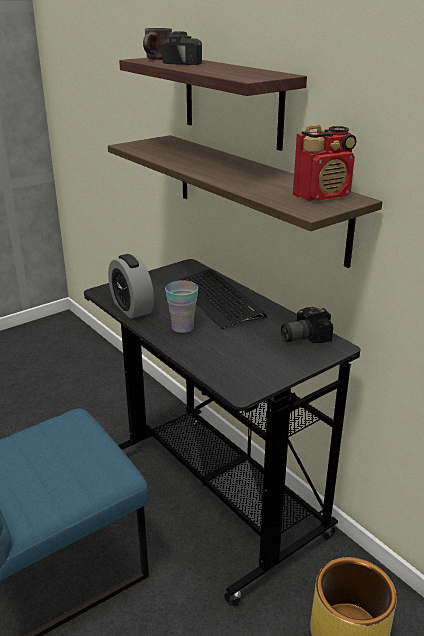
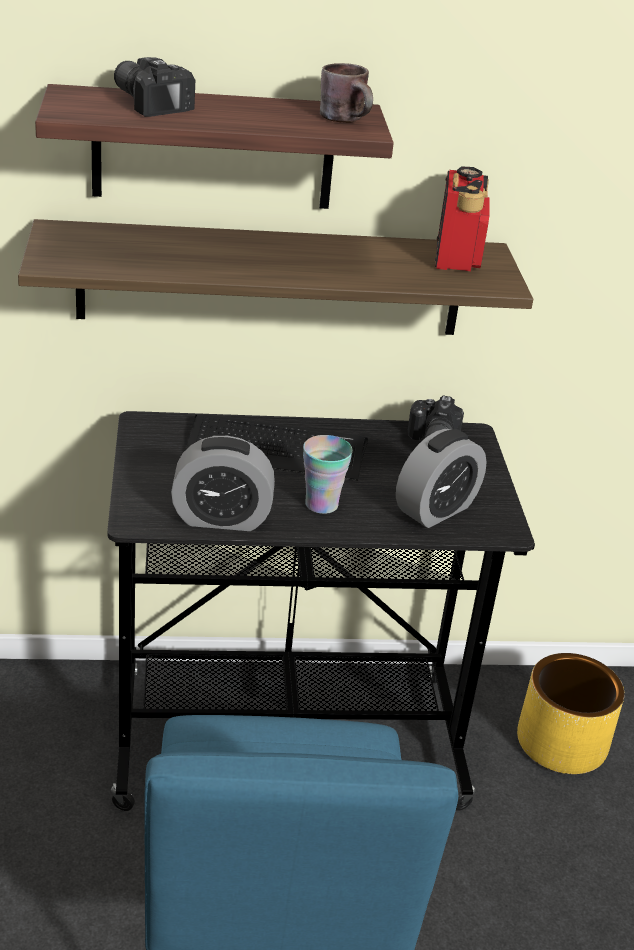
camera: 60 degrees left, 5 degrees up
brown mug [143,28,172,60] -> brown mug moved to [320,63,373,123]
none -> alarm clock [396,429,487,528]

